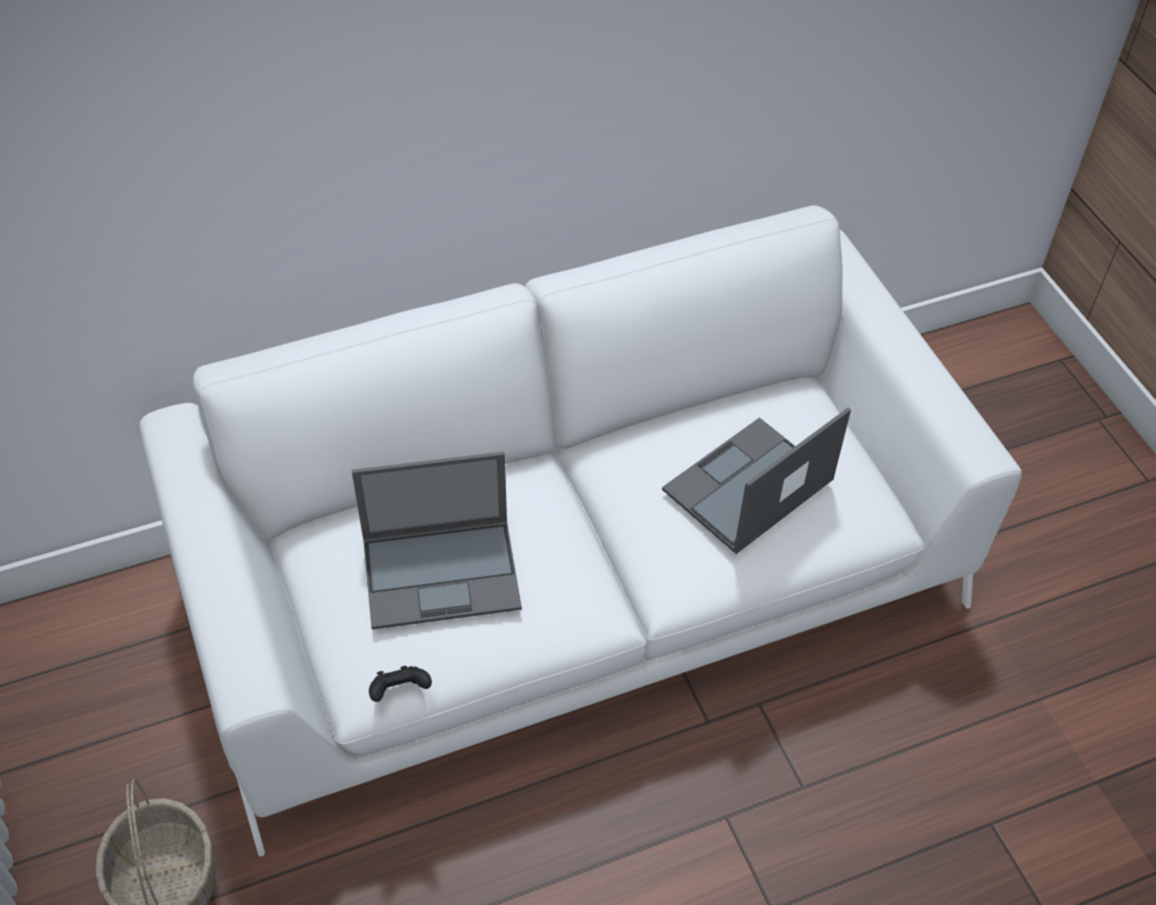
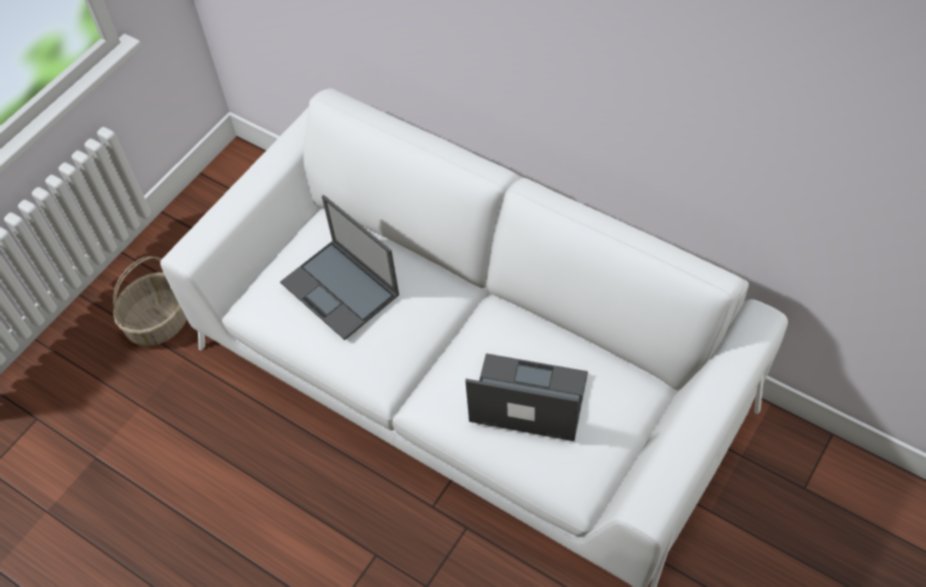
camera: 60 degrees right, 5 degrees up
black game controller [369,666,432,702] -> none

